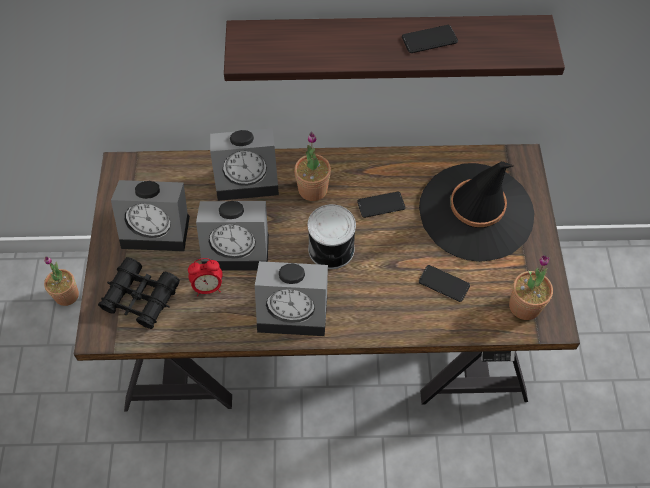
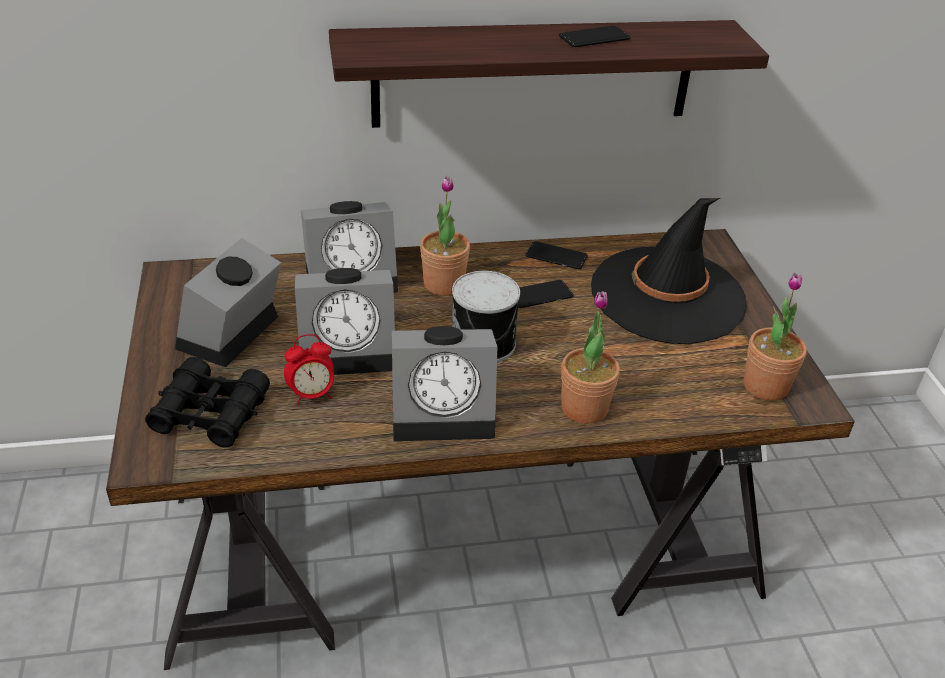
camera: 10 degrees left, 20 degrees down
potted plant [44,257,79,306] -> potted plant moved to [561,291,620,424]
alarm clock [111,180,190,251] -> alarm clock turned 120 degrees clockwise [175,238,281,367]
phone [419,265,470,302] -> phone moved to [525,241,588,269]

